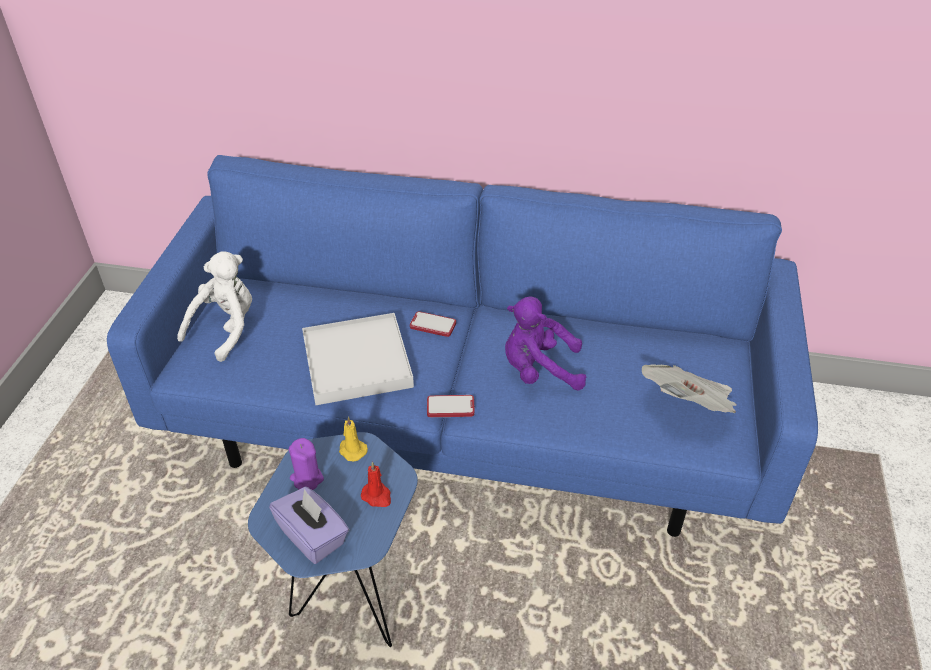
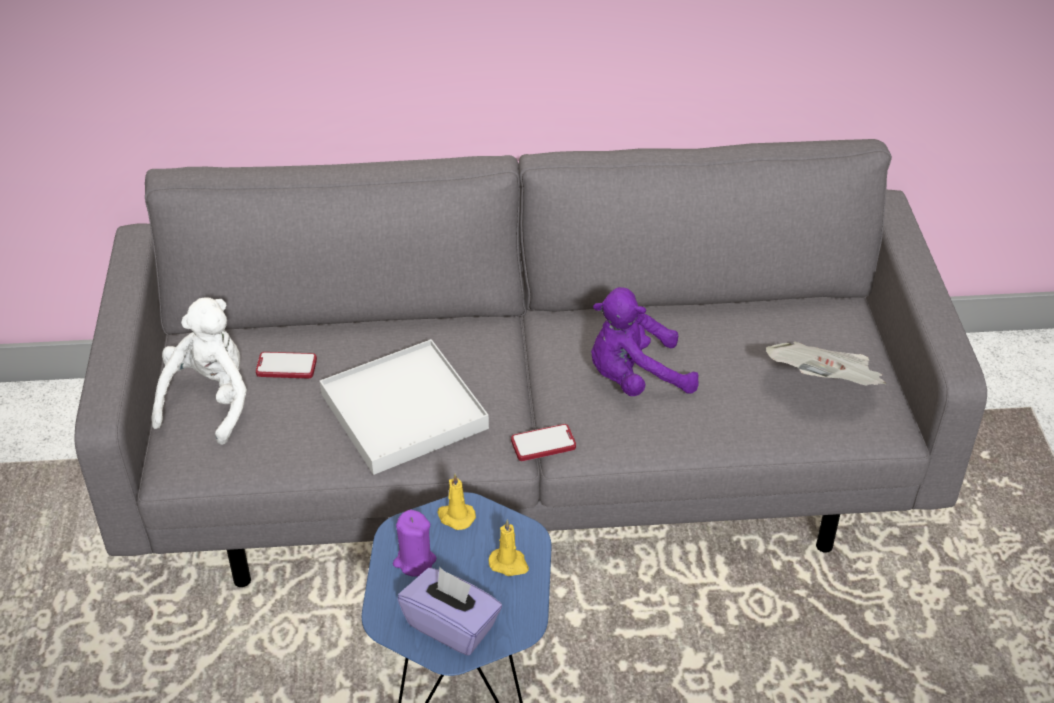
camera: 15 degrees left, 0 degrees up
blue sofa [107,155,818,537] -> grey sofa [74,139,987,587]
red candle [361,462,391,507] -> yellow candle [489,519,529,576]
phone [410,311,456,337] -> phone moved to [256,352,317,378]

